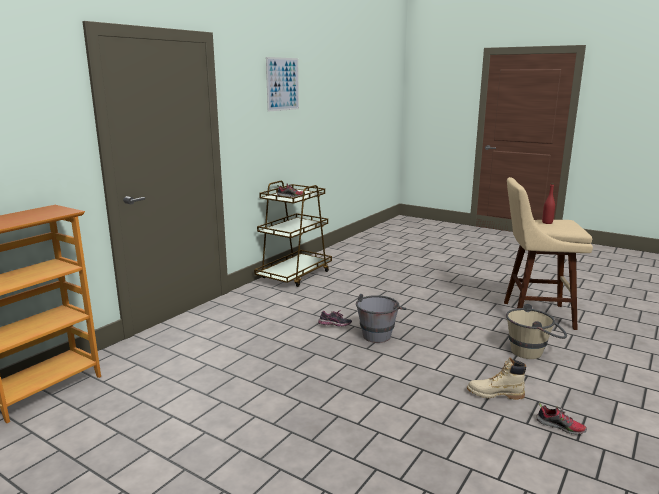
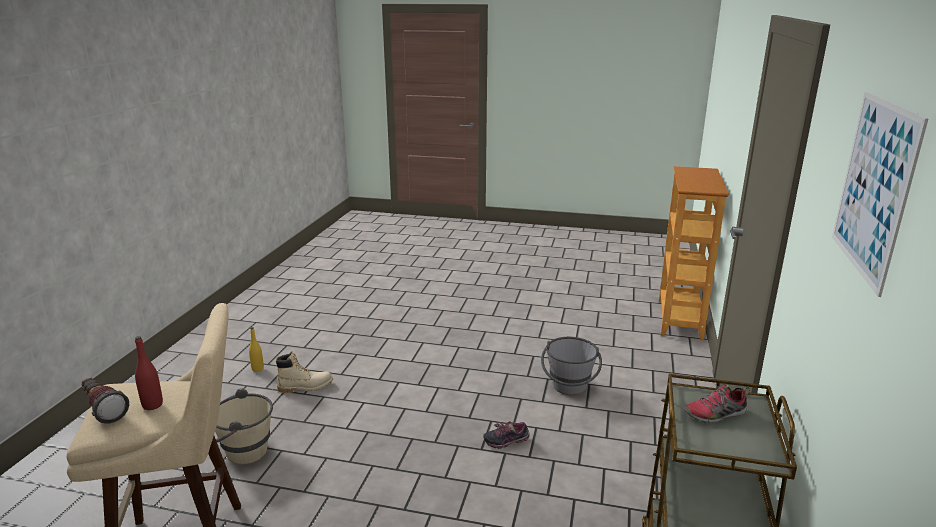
camera: 160 degrees right, 5 degrees up
grey bucket [356,294,406,343] -> grey bucket moved to [541,337,602,395]
shoe [536,403,587,435] -> yellow bottle [249,327,264,372]
none -> flashlight [81,378,129,424]

